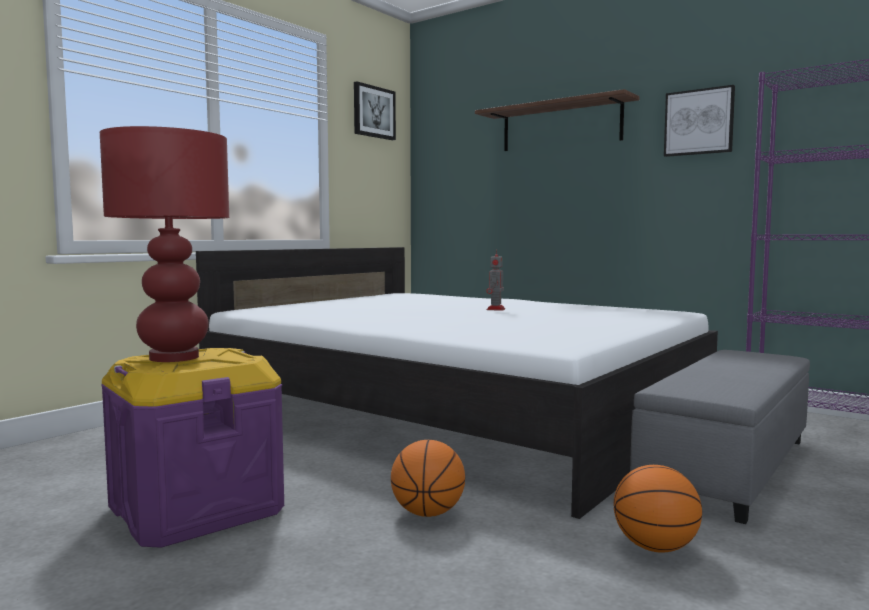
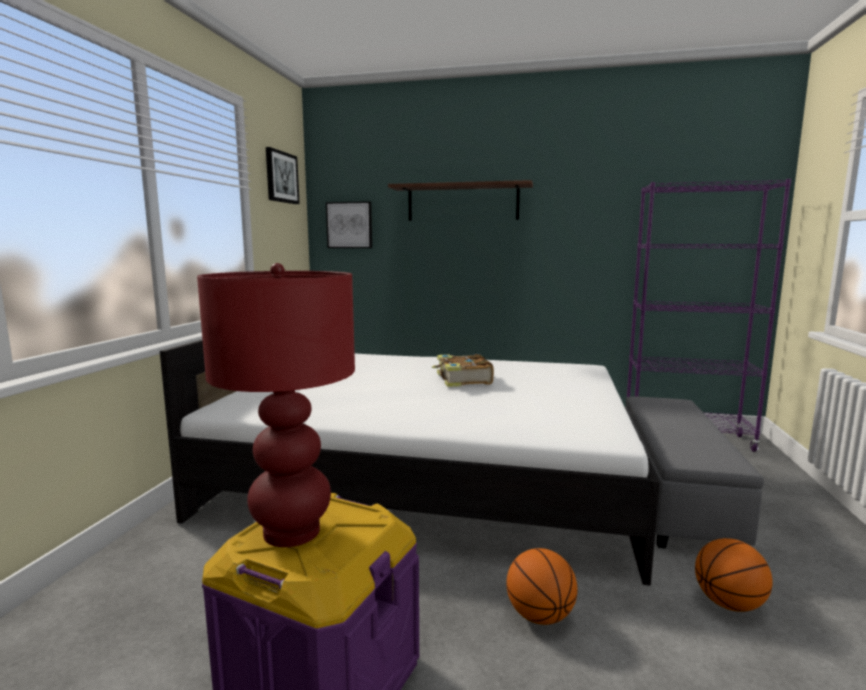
camera: 25 degrees left, 5 degrees up
toy robot [486,249,505,311] -> book [432,354,494,387]
picture [664,85,735,157] -> picture moved to [326,201,372,248]

